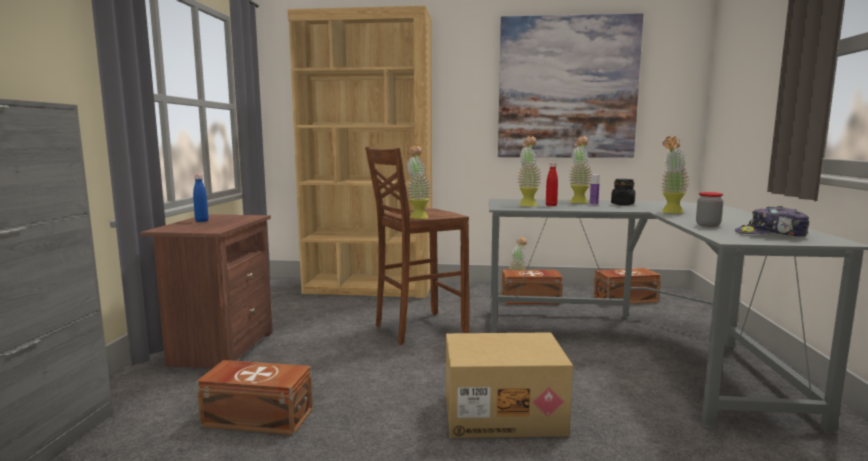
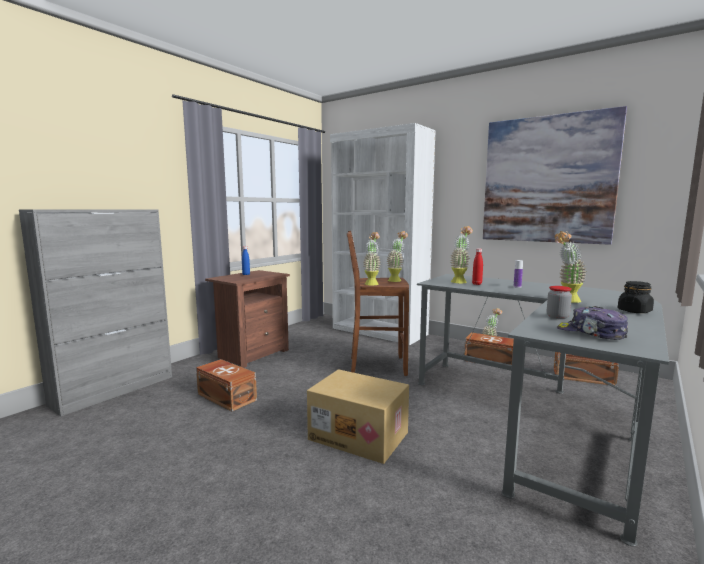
camera: 30 degrees right, 0 degrees up
brown bookcase [287,6,432,298] -> white bookcase [330,123,436,346]
potted plant [568,137,591,203] -> potted plant moved to [387,231,408,282]
black jar [611,179,635,205] -> black jar moved to [618,281,654,313]

